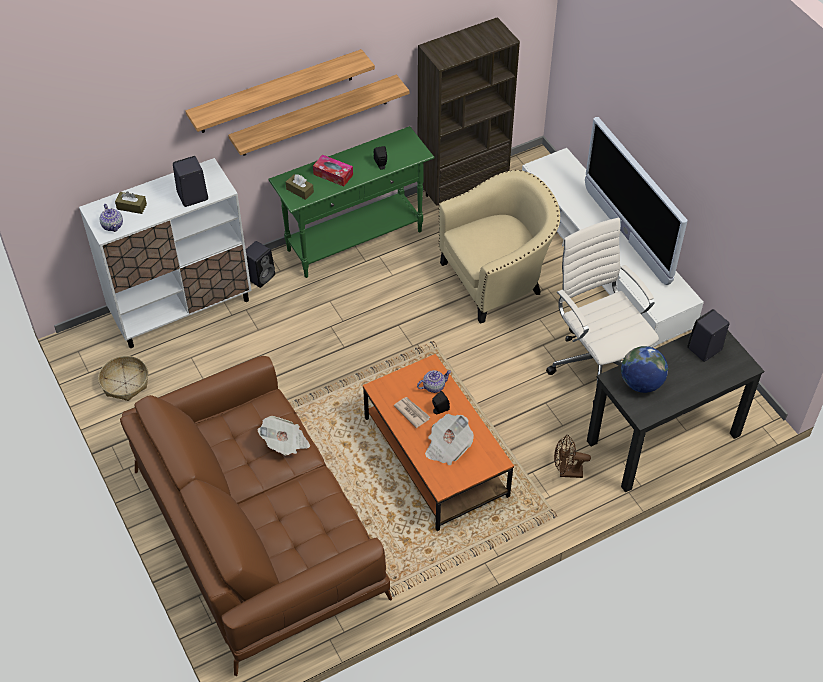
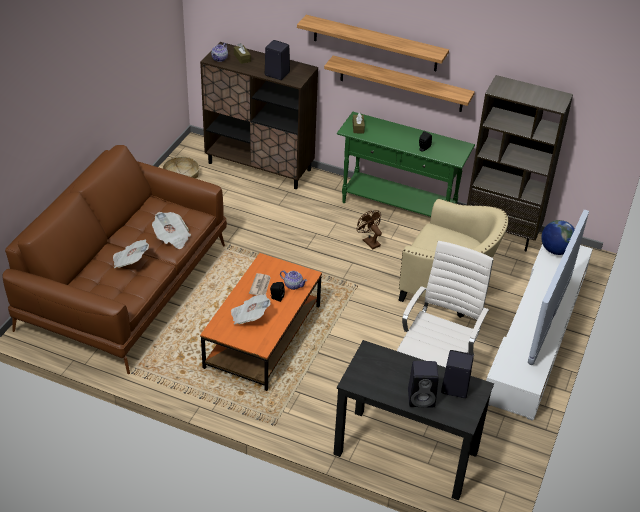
camera: 50 degrees right, 10 degrees down
white cabinet [79,158,251,348] -> brown cabinet [200,42,318,189]
black speaker [246,241,275,288] -> black speaker moved to [408,361,439,407]
tissue box [313,155,353,186] -> none
brown fan [554,435,591,478] -> brown fan moved to [357,210,382,249]
globe [621,346,668,393] -> globe moved to [541,220,575,255]
none -> newspaper [113,240,149,268]

